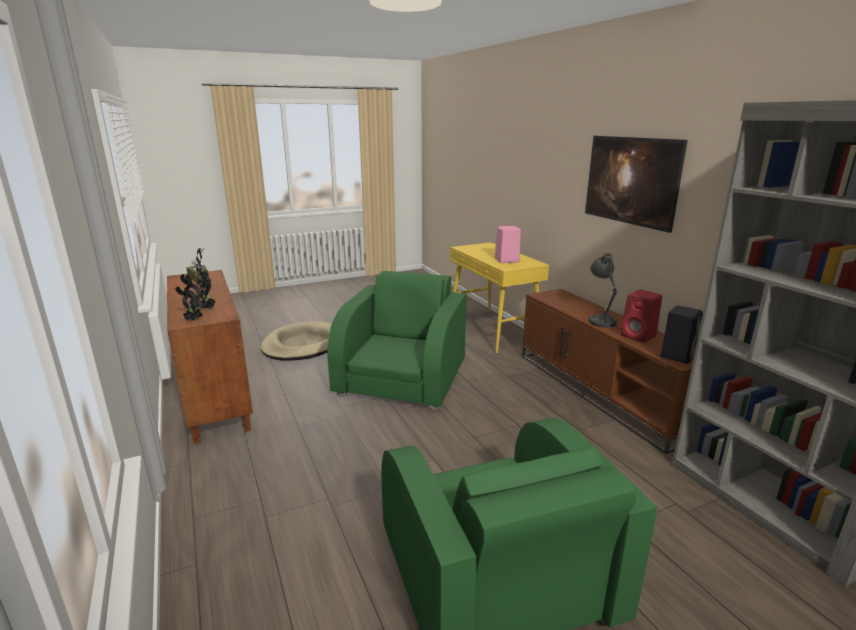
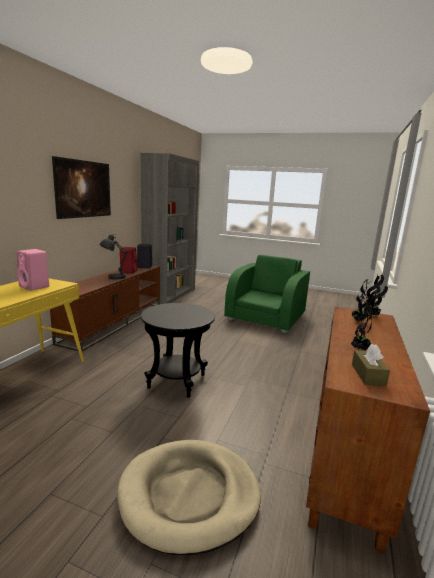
camera: 135 degrees left, 5 degrees down
green armchair [327,271,467,410] -> black side table [141,303,215,398]

